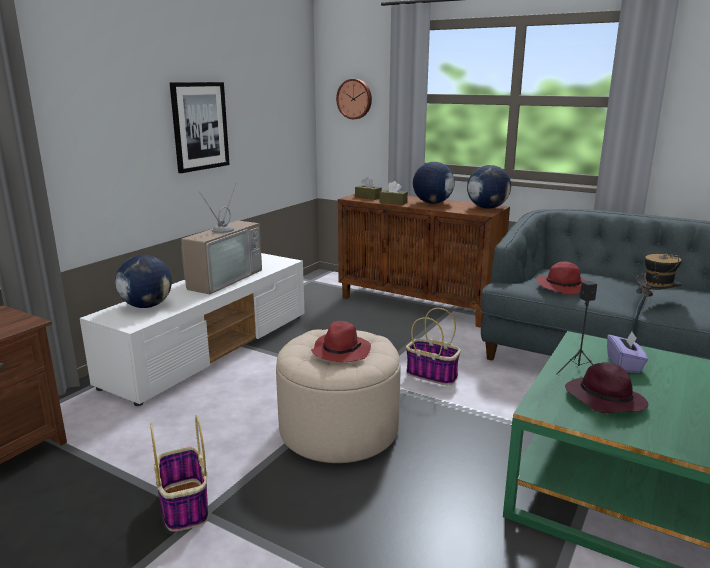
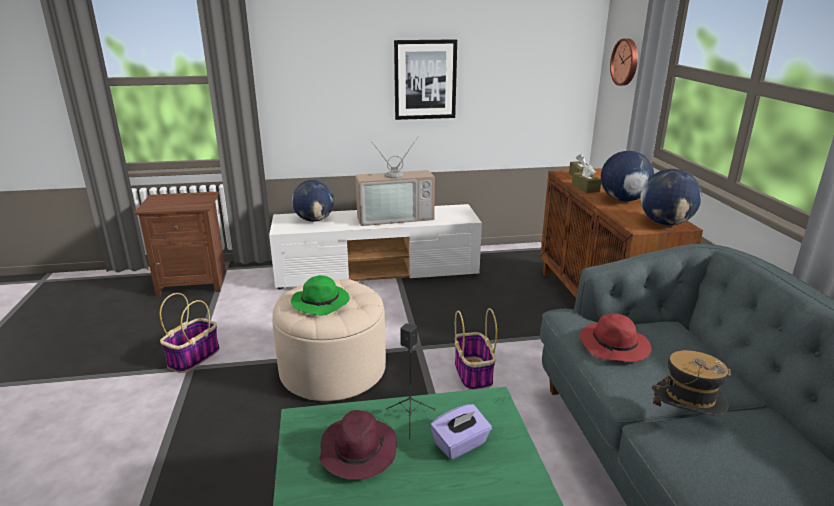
camera: 50 degrees right, 5 degrees up
red hat [311,321,371,362] -> green hat [291,275,349,316]

